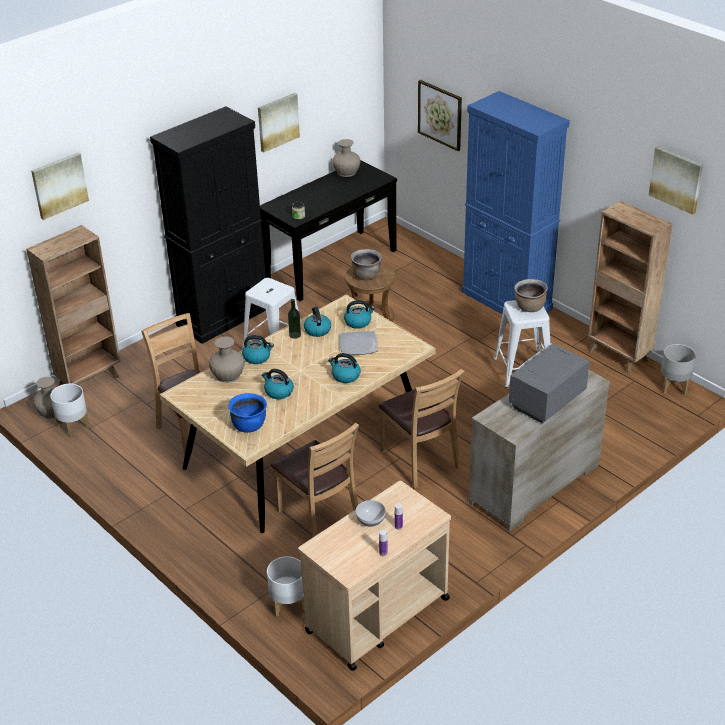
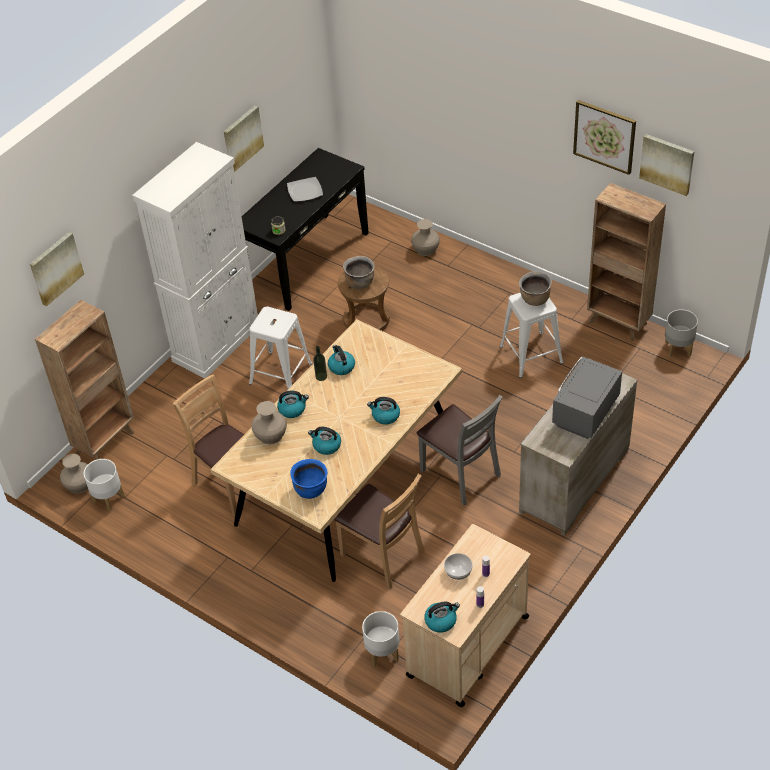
camera: 10 degrees left, 10 degrees up
black cabinet [150,106,266,344] -> white cabinet [132,142,258,378]
beige vase [332,139,360,177] -> beige vase moved to [411,219,440,256]
plate [340,331,378,355] -> plate moved to [287,177,323,202]
kettle [344,300,375,329] -> kettle moved to [424,602,460,633]
brown chair [378,369,464,488] -> grey chair [417,395,503,506]
picture [418,80,462,151] -> picture moved to [573,100,636,175]
blue cabinet [462,91,570,314] -> none

